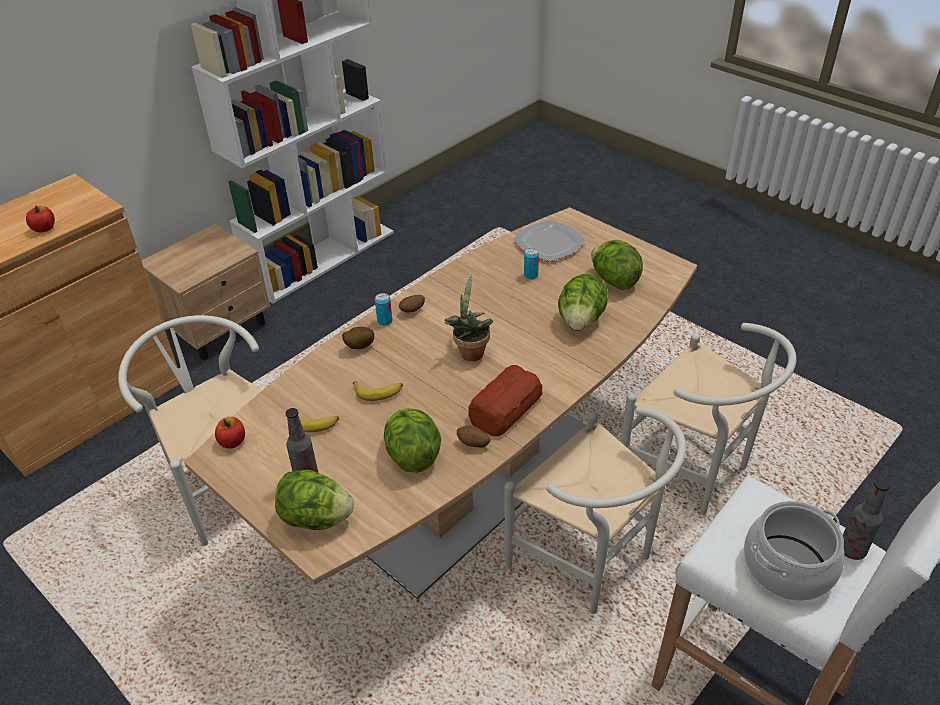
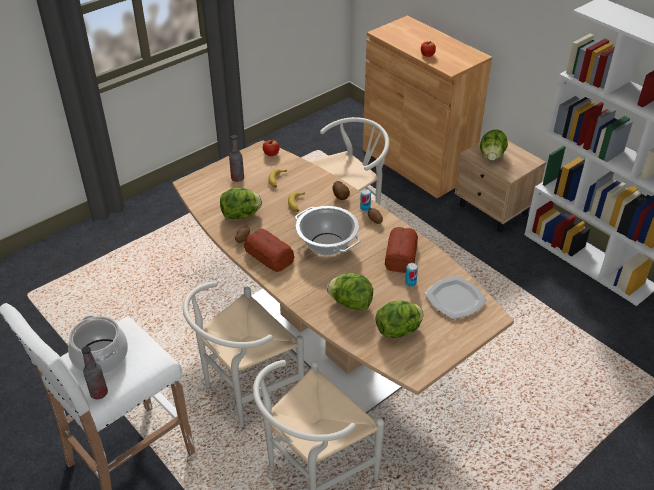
camera: 95 degrees right, 0 degrees up
lettuce [275,470,354,530] -> lettuce moved to [480,129,508,161]
potted plant [444,275,493,361] -> cooking pot [295,206,361,256]
none -> bread [385,227,418,273]

